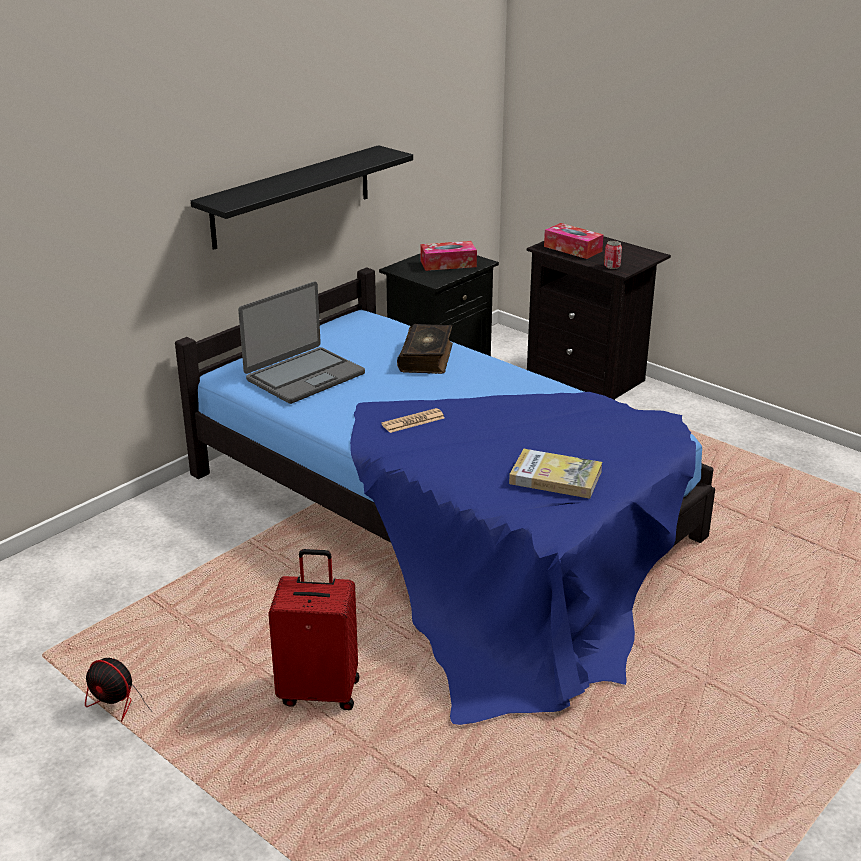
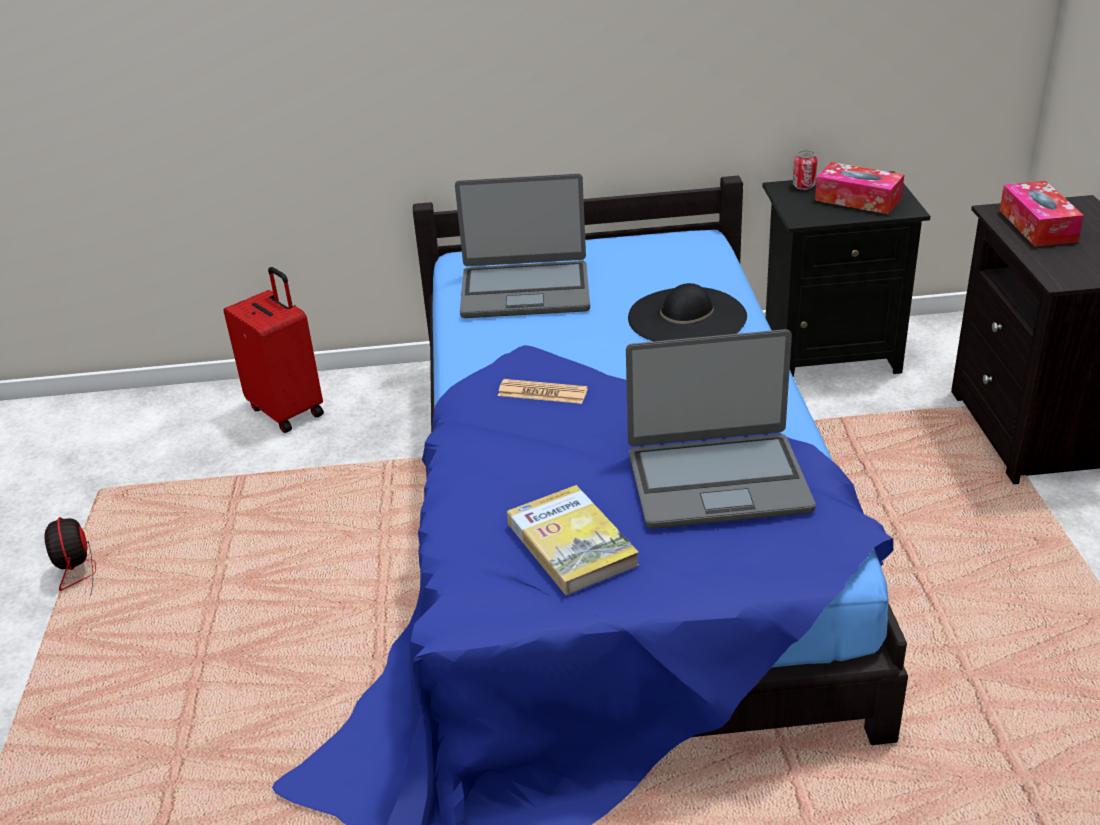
camera: 45 degrees right, 5 degrees up
black shelf [191,145,413,250] -> none
red suitcase [268,549,359,710] -> red suitcase moved to [224,267,324,433]
book [397,324,453,374] -> black hat [628,283,747,341]
can [604,241,622,269] -> can moved to [793,150,817,190]
none -> laptop [626,329,815,529]

